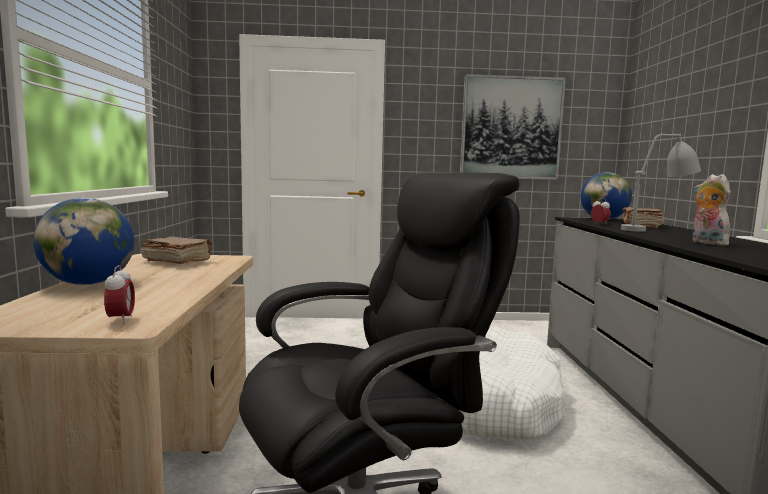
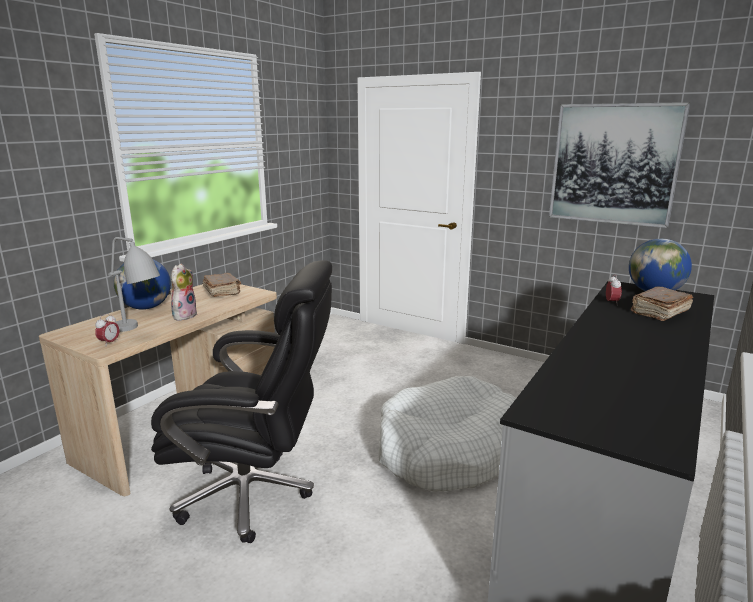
camera: 35 degrees right, 10 degrees up
grey table lamp [621,134,701,232] -> grey table lamp moved to [108,237,160,332]
plush toy [693,174,731,245] -> plush toy moved to [170,264,197,321]

